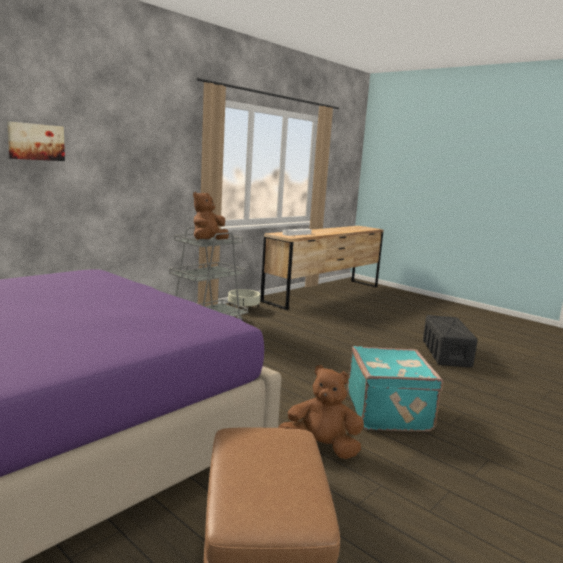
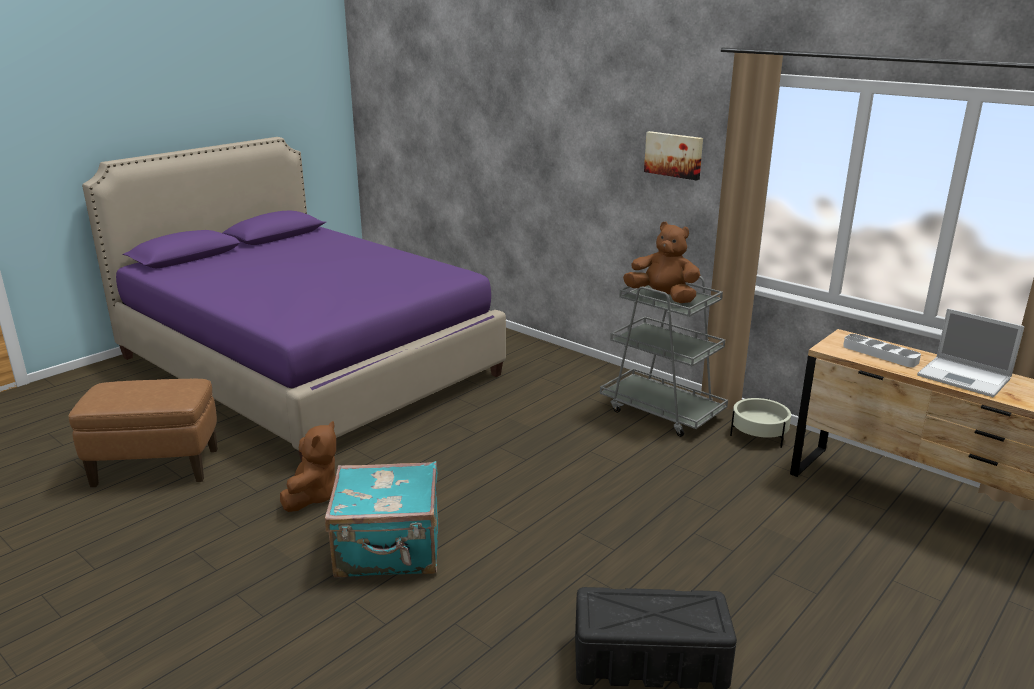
camera: 90 degrees right, 10 degrees up
picture [7,121,65,161] -> picture moved to [644,131,703,181]
none -> laptop [917,308,1025,397]

